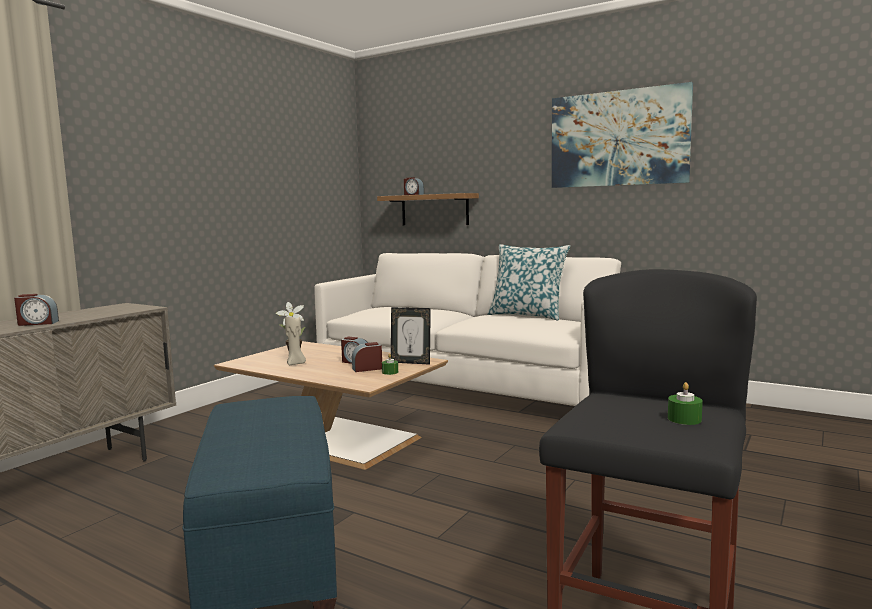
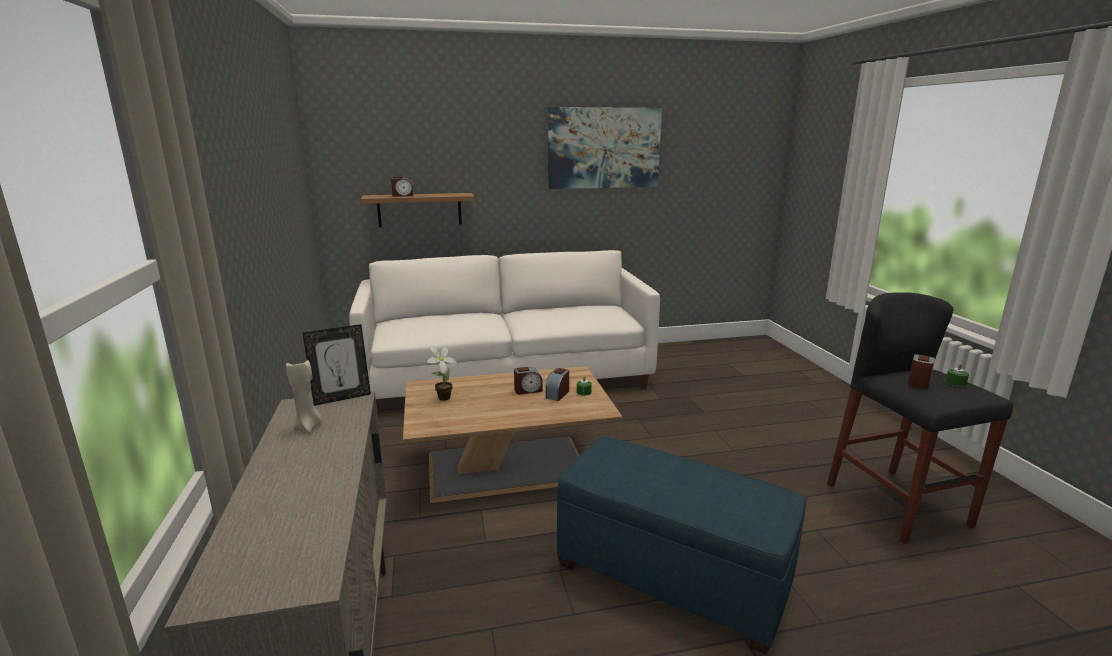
camera: 45 degrees left, 10 degrees up
alarm clock [14,294,59,326] -> alarm clock moved to [908,354,935,389]
beige candle [285,314,306,365] -> beige candle moved to [286,360,322,433]
picture frame [391,307,431,365] -> picture frame moved to [303,324,371,406]
pillow [487,244,570,321] -> none

